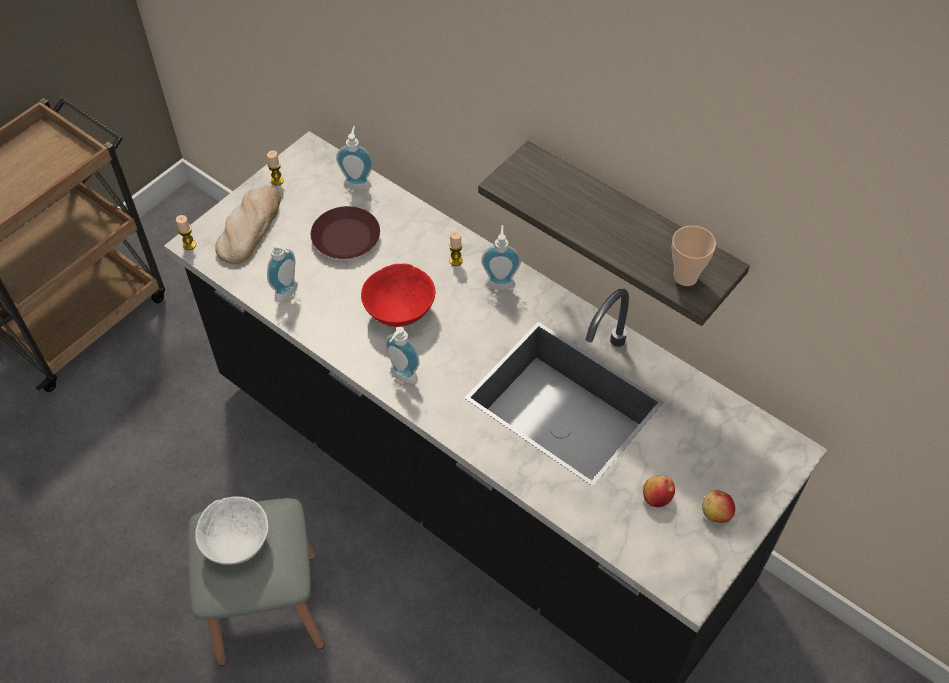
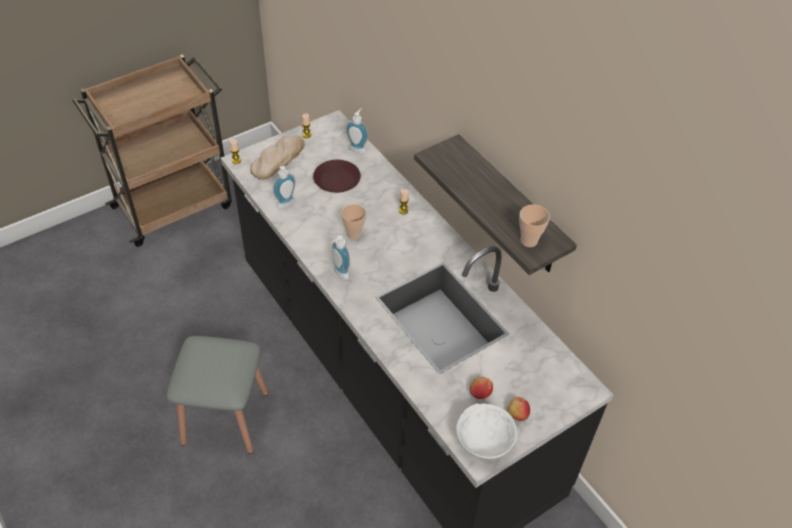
camera: 15 degrees right, 5 degrees down
white bowl [195,497,269,565] -> white bowl moved to [456,404,517,460]
red bowl [361,264,435,327] -> cup [341,204,366,240]
soap dispenser [481,225,521,290] -> none

